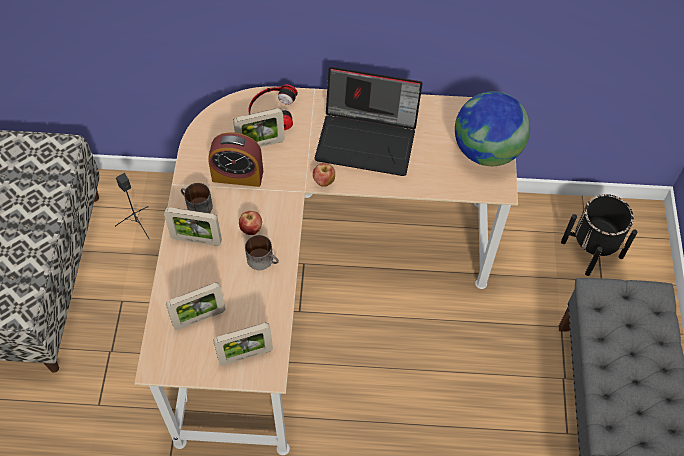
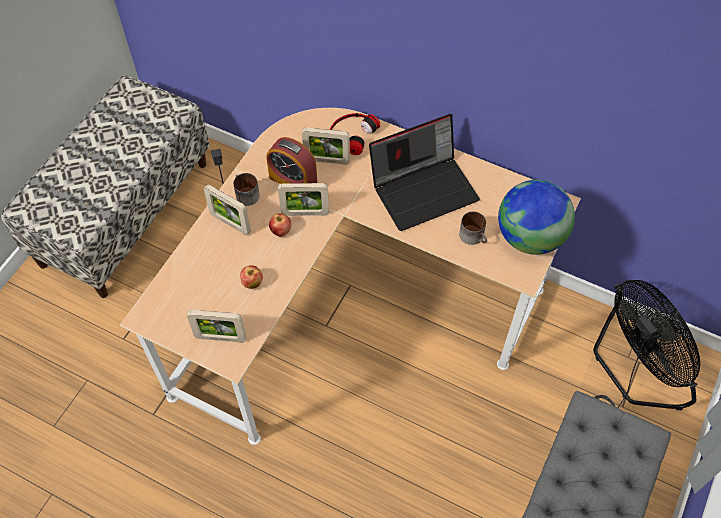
camera: 25 degrees right, 0 degrees up
picture frame [166,283,225,330] -> picture frame moved to [278,183,329,216]
mug [245,235,279,270] -> mug moved to [459,211,487,245]
apple [313,163,335,187] -> apple moved to [240,265,263,289]
laptop [314,67,422,176] -> laptop turned 60 degrees counterclockwise [369,114,480,231]
black planter [561,194,638,276] -> black fan [593,280,700,410]

